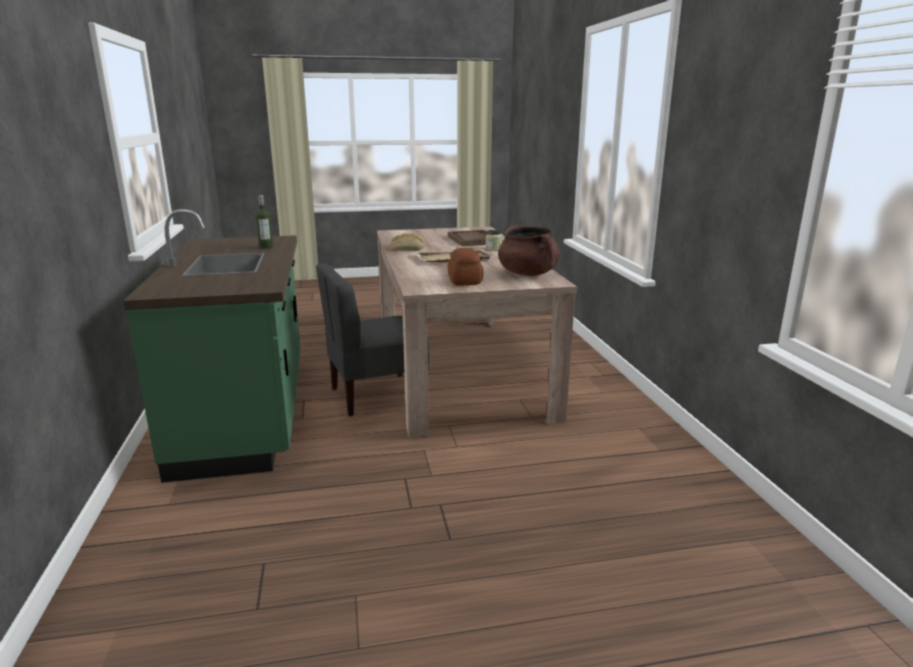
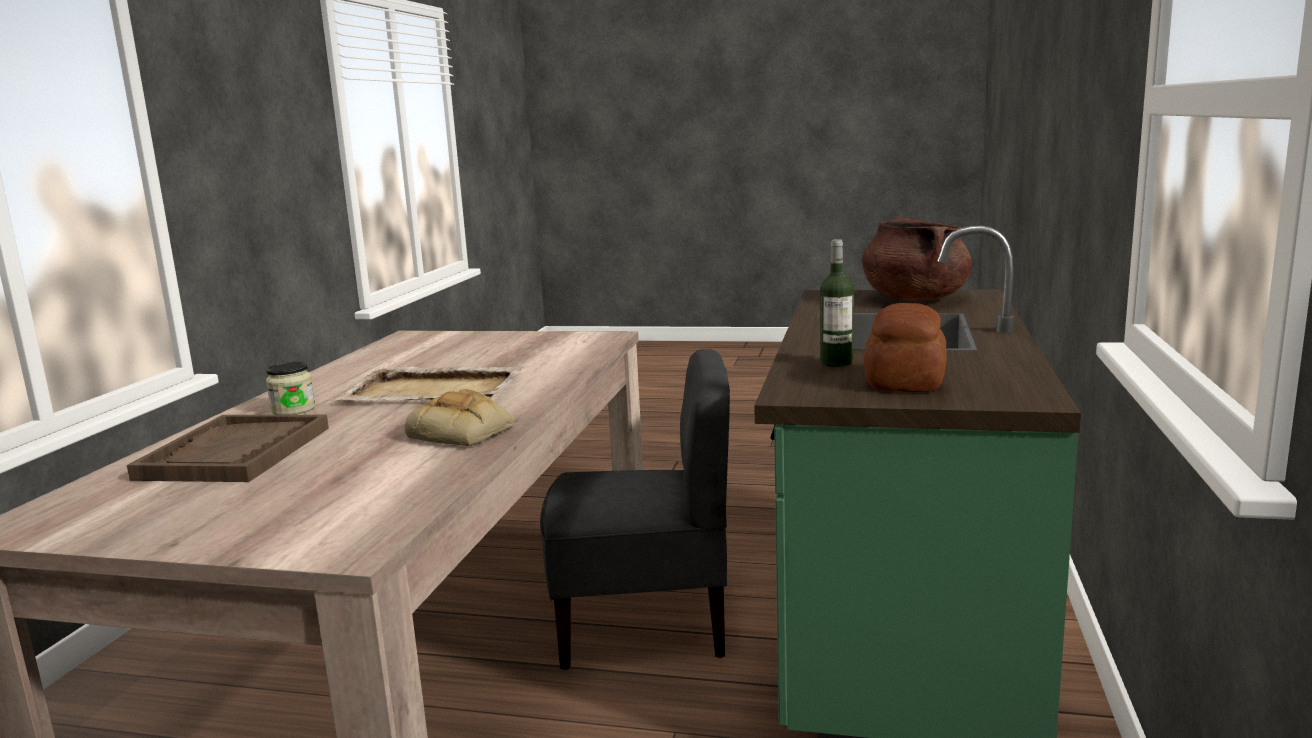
camera: 155 degrees left, 5 degrees down
bread [448,248,483,286] -> bread moved to [864,303,947,392]
brown cooking pot [498,226,560,276] -> brown cooking pot moved to [862,217,972,301]

